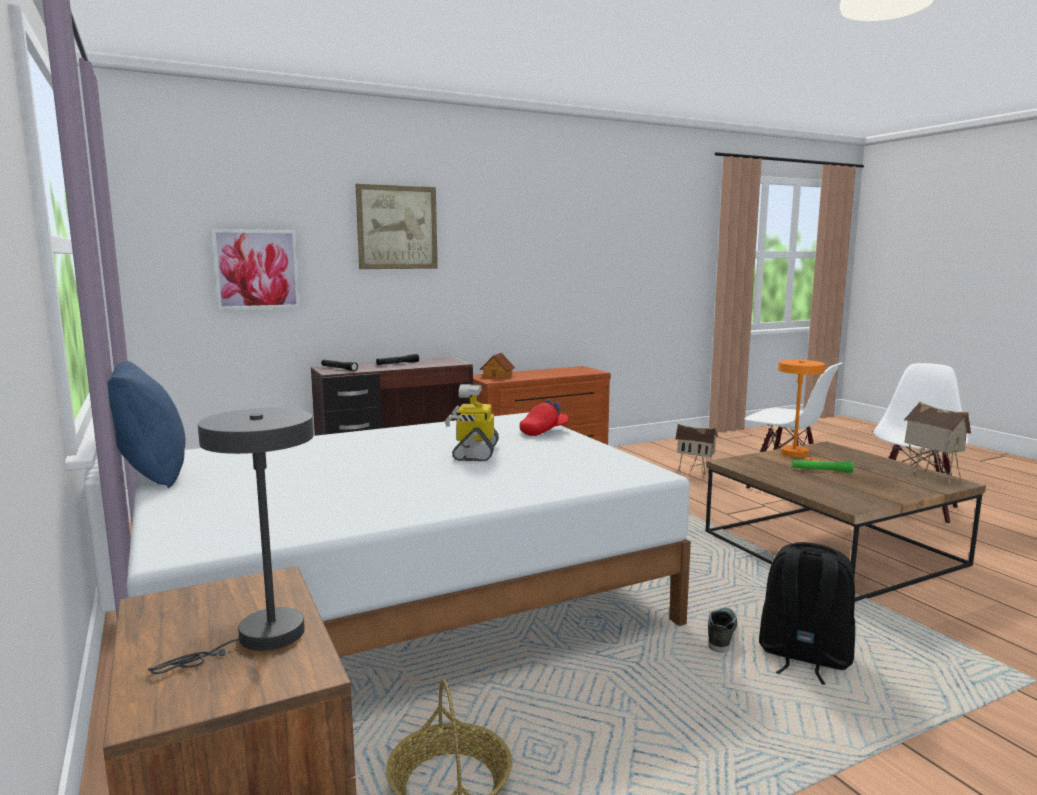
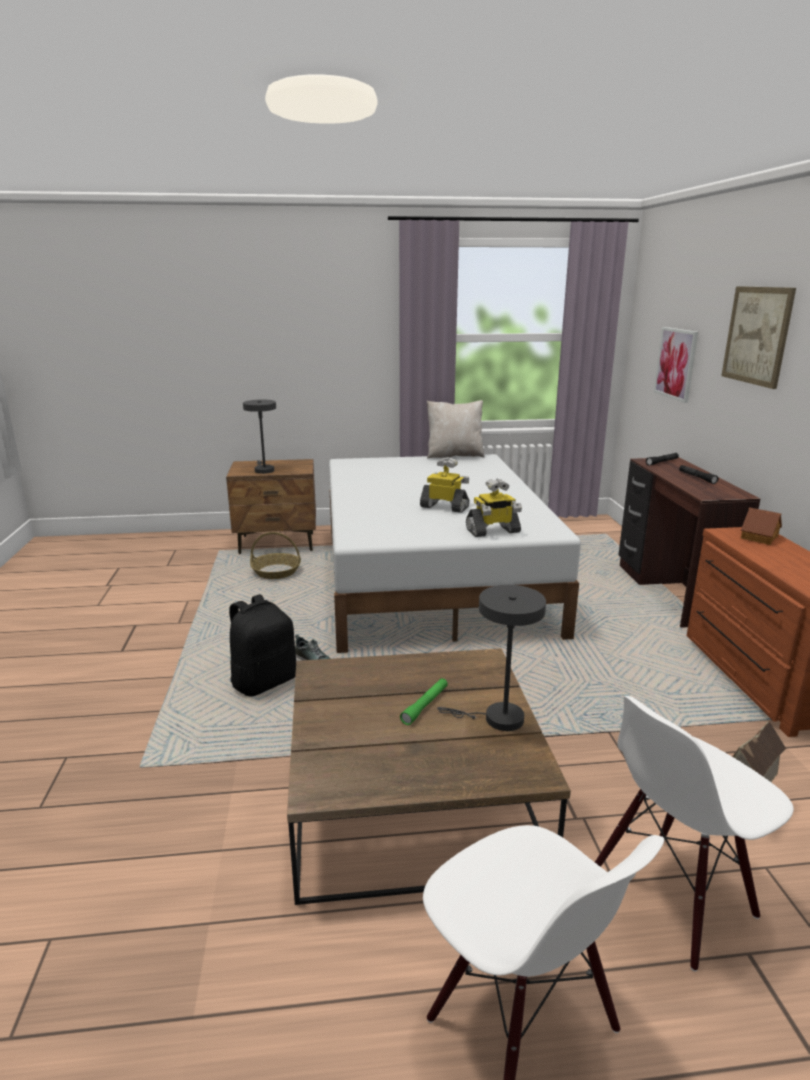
camera: 110 degrees right, 10 degrees up
blue pillow [107,361,185,488] -> beige pillow [427,400,485,459]
red cap [520,399,569,436] -> toy robot [466,478,522,537]
orange table lamp [778,360,825,462] -> grey table lamp [437,585,546,731]
toy house [904,401,971,485] -> none

